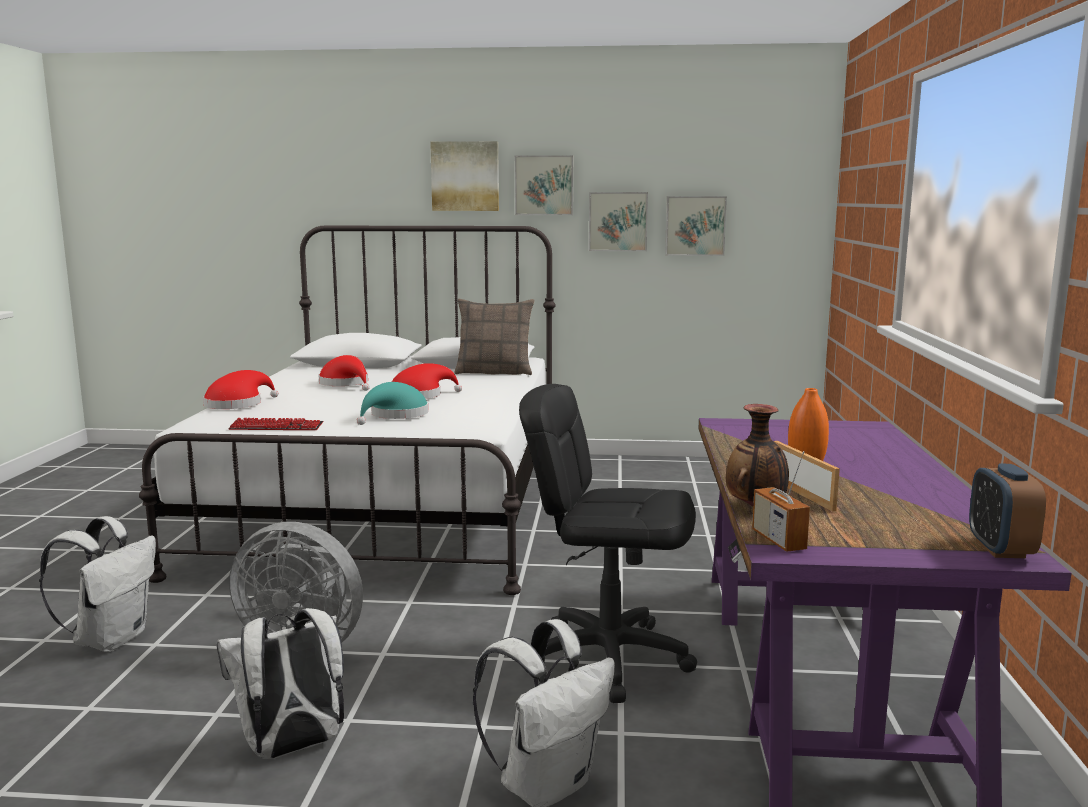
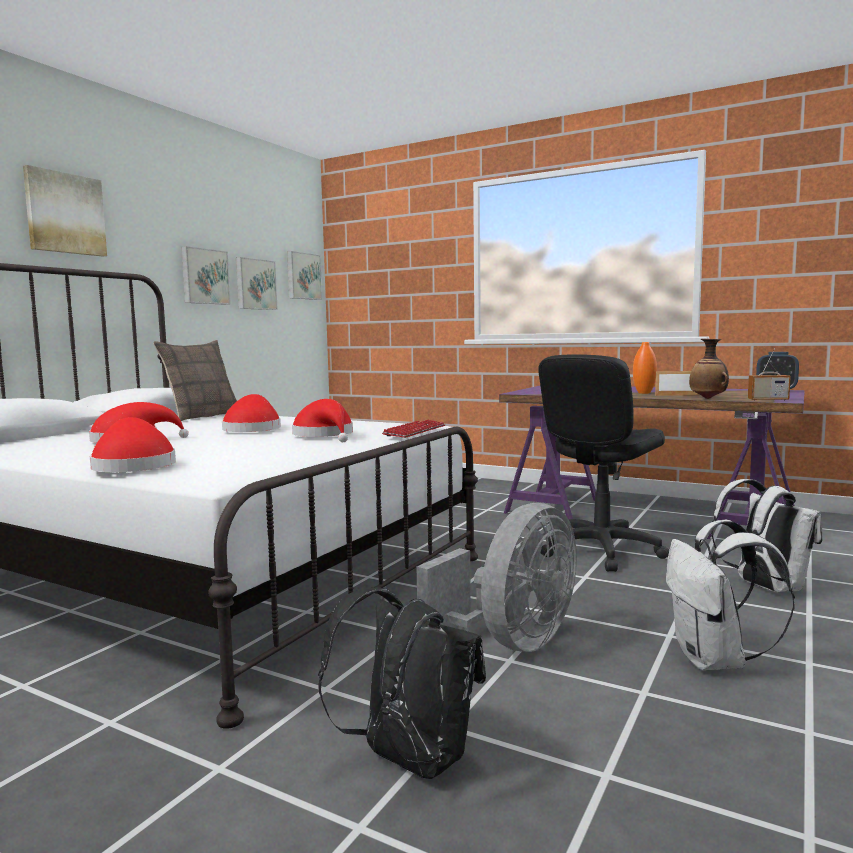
camera: 65 degrees left, 5 degrees down
white backpack [39,516,156,652] -> black backpack [318,588,486,779]
keyboard [228,418,323,430] -> keyboard moved to [382,420,445,438]
turquoise hat [357,382,429,425] -> red hat [292,399,353,442]
picture [515,155,573,215] -> picture moved to [287,251,322,300]

